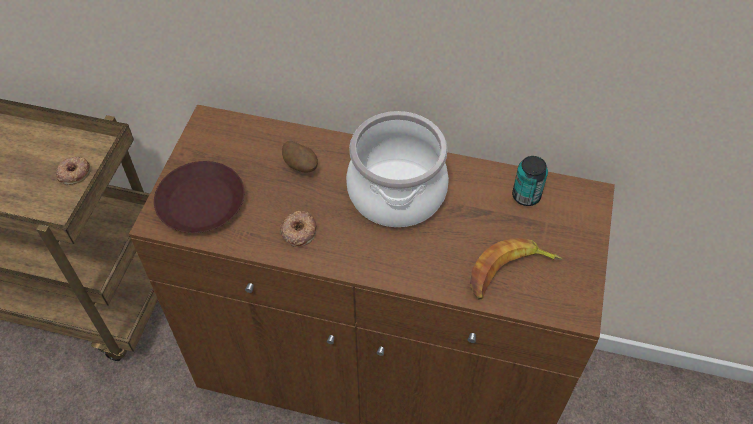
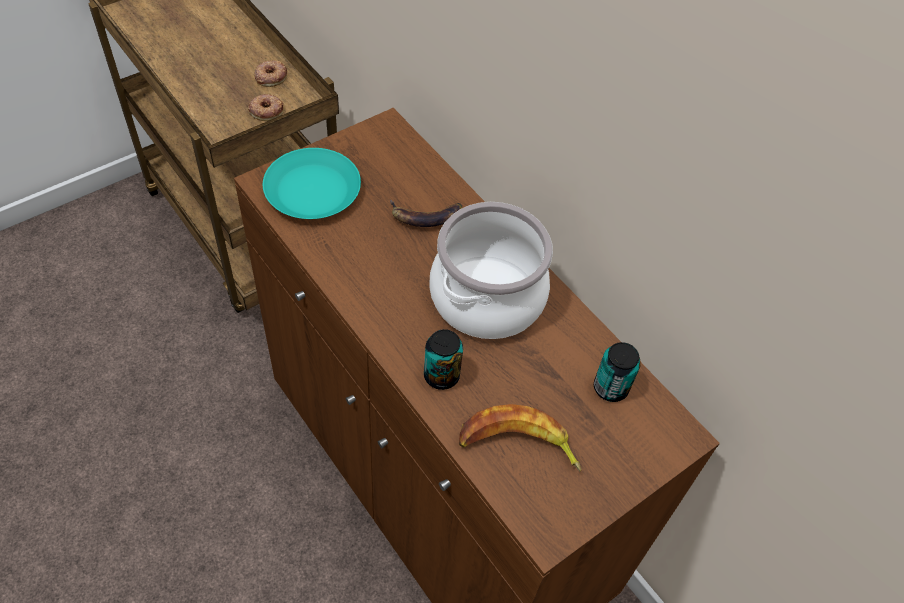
camera: 35 degrees right, 0 degrees up
brown plate [154,161,244,233] -> turquoise plate [263,148,361,219]
donut [280,211,317,247] -> donut moved to [254,60,287,87]
potato [282,141,318,173] -> banana [390,200,462,227]
none -> can [424,329,463,390]

